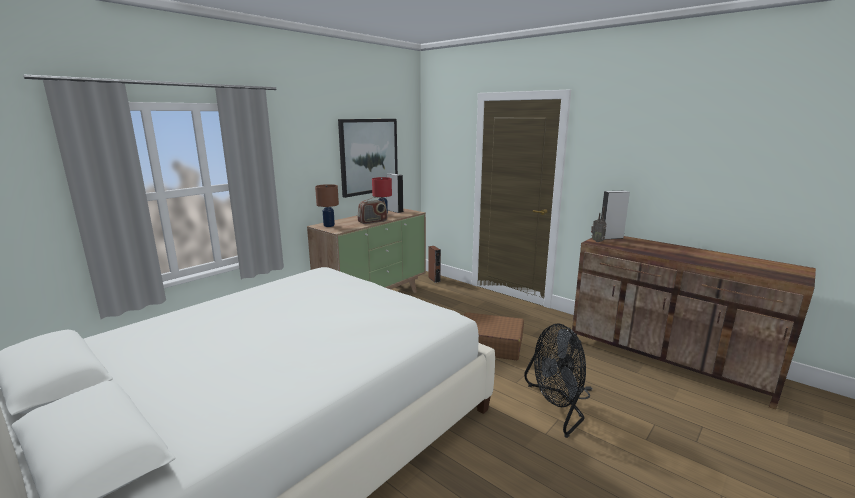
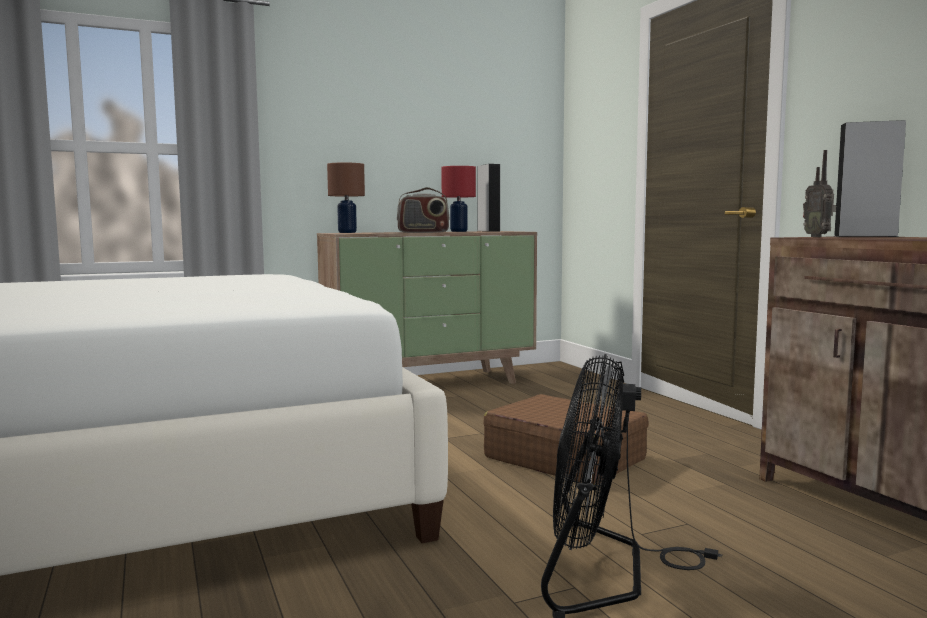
camera: 25 degrees right, 10 degrees down
picture [338,119,398,198] -> none
brown speaker [428,246,441,283] -> none

